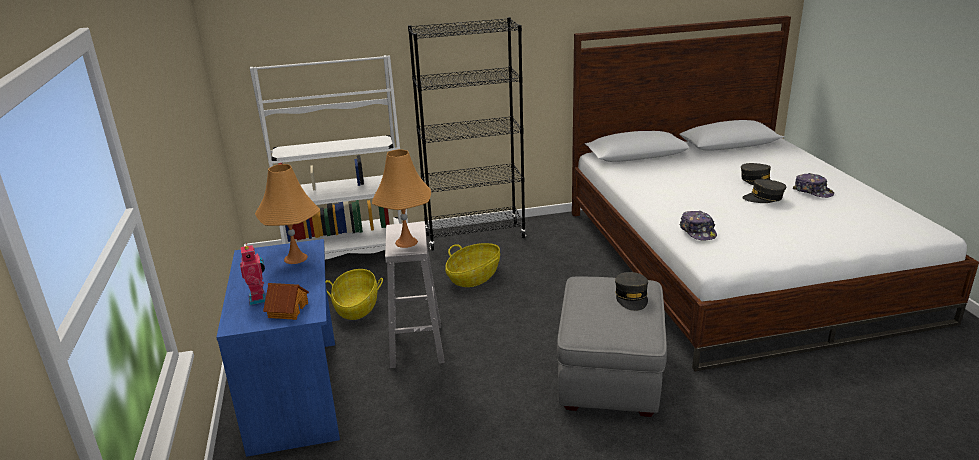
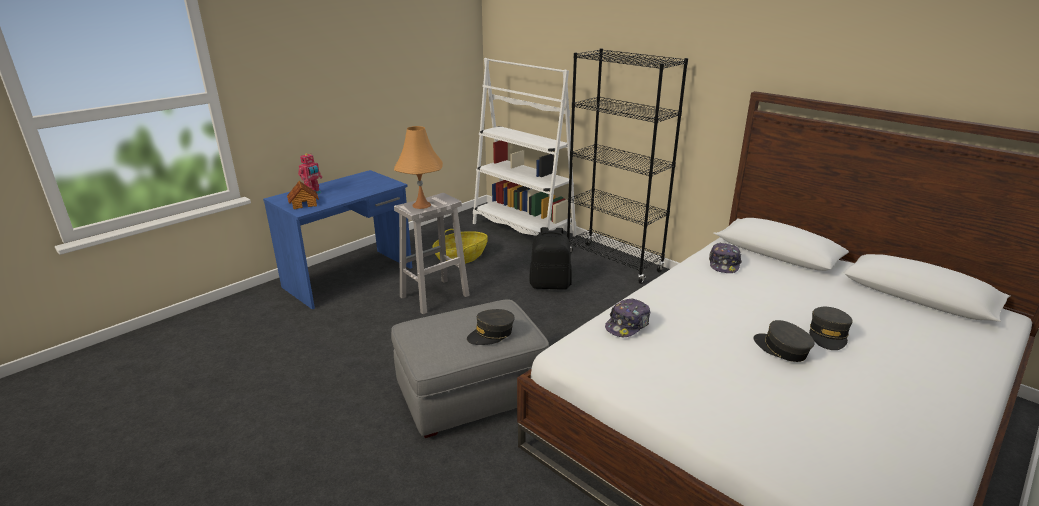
camera: 55 degrees right, 0 degrees up
orange table lamp [255,164,320,264] -> none
basket [445,243,500,287] -> black backpack [529,227,572,290]
cap [793,173,834,198] -> cap moved to [709,242,742,273]

